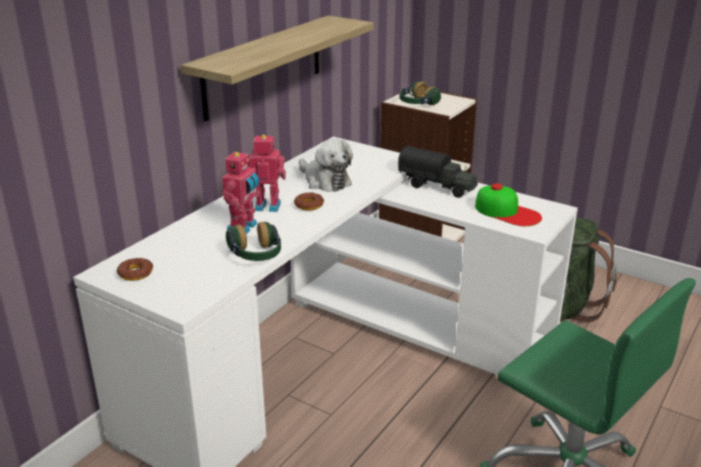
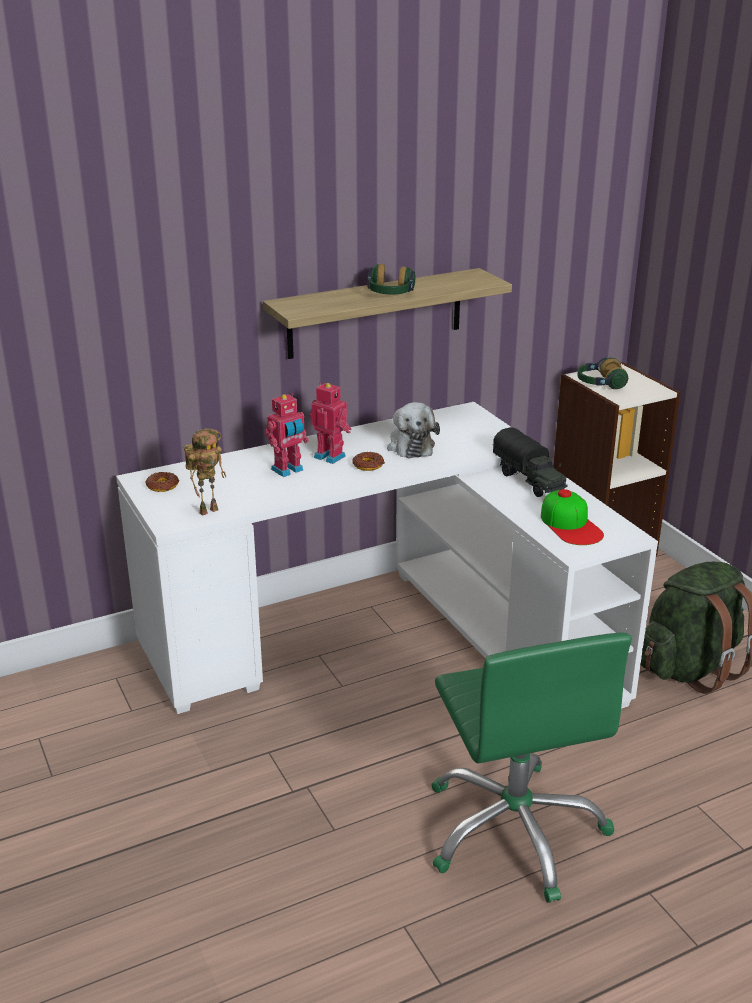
camera: 30 degrees right, 0 degrees up
headphones [226,222,281,261] -> headphones moved to [367,264,416,295]
none -> toy robot [184,428,226,516]

